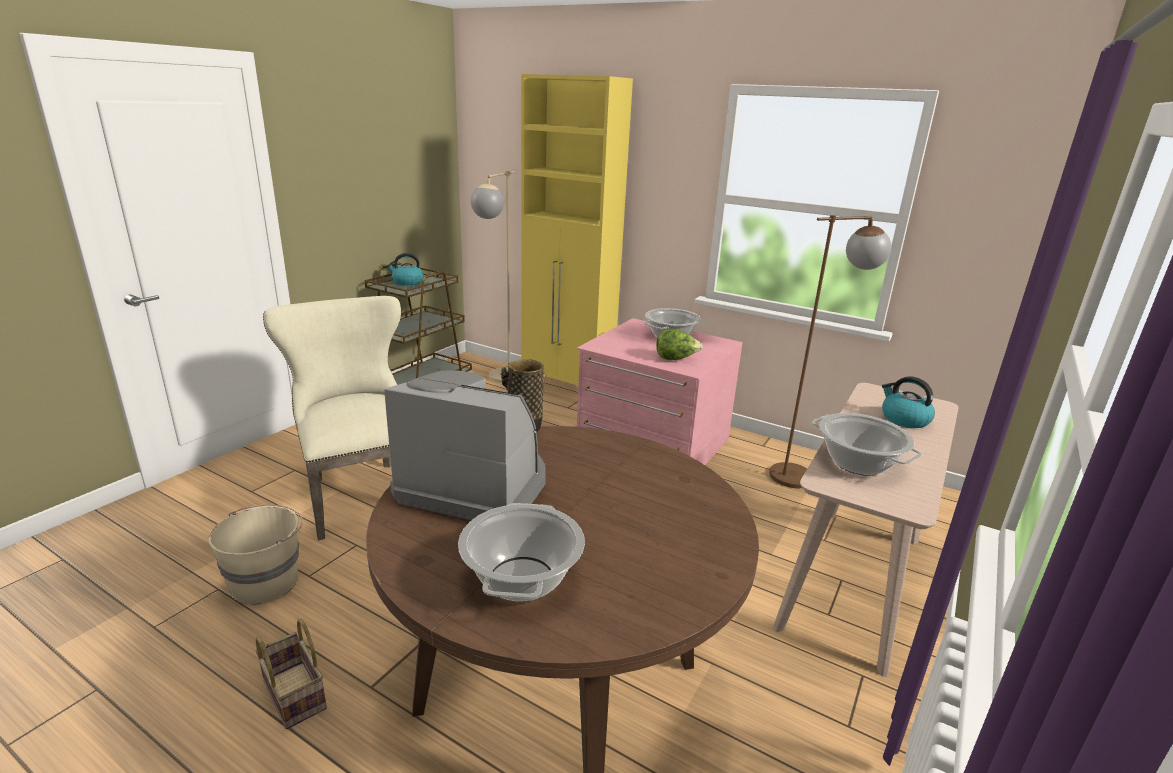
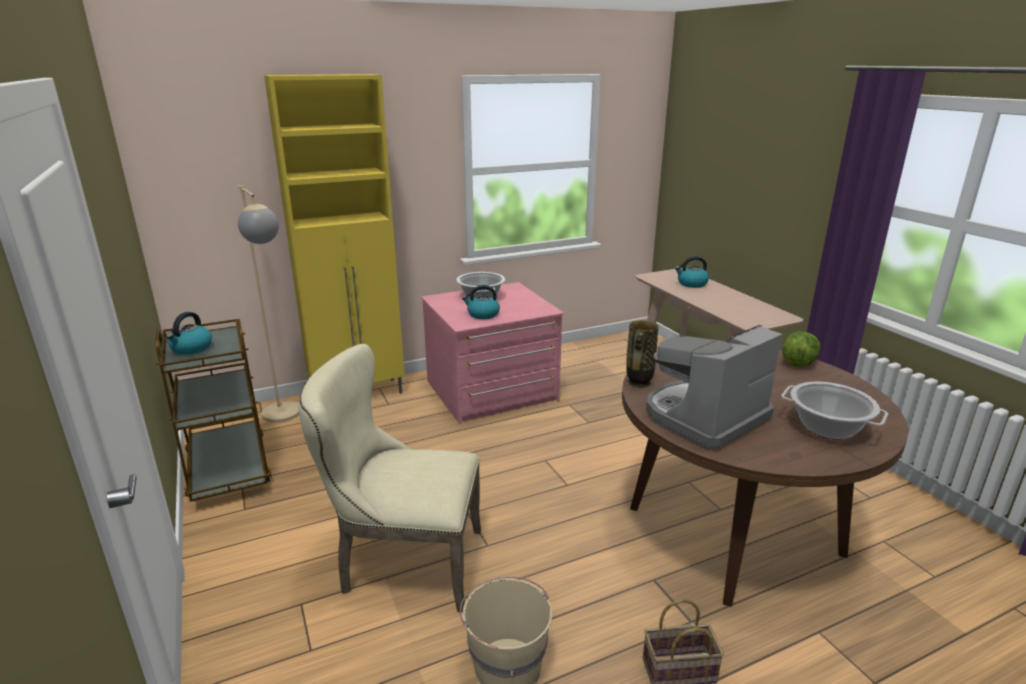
camera: 55 degrees left, 0 degrees up
lettuce [656,329,703,360] -> lettuce moved to [782,331,820,367]
brown floor lamp [769,215,891,488] -> none
cooking pot [812,413,922,476] -> none
none -> kettle [462,285,500,319]

